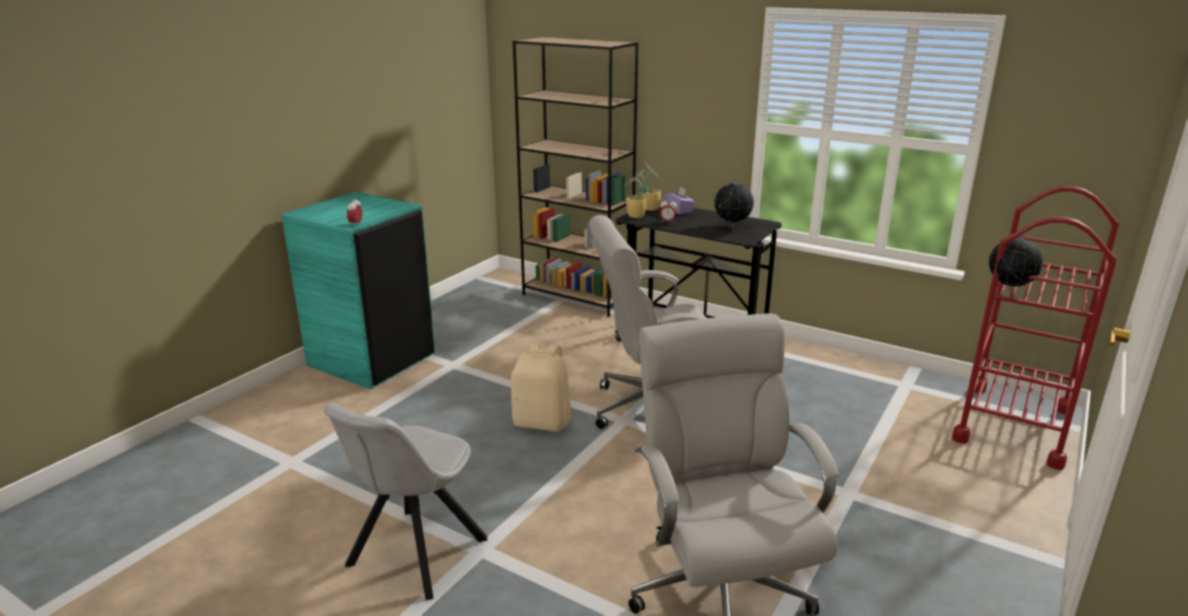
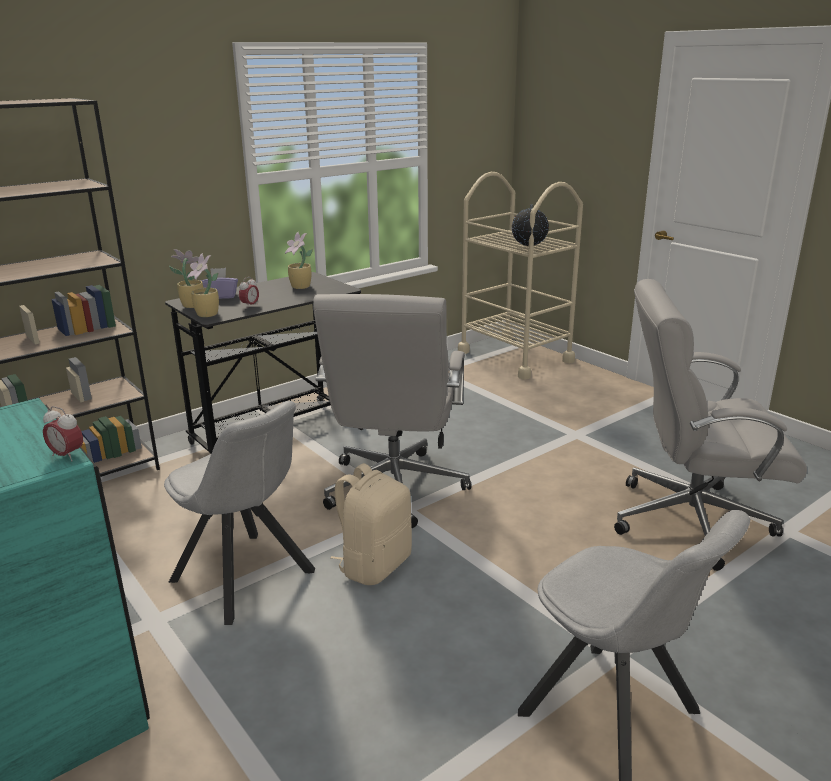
camera: 70 degrees left, 0 degrees up
globe [714,179,754,227] -> potted plant [285,232,313,289]
red cart [952,186,1119,470] -> beige cart [458,172,583,380]
none -> grey chair [164,401,315,625]

